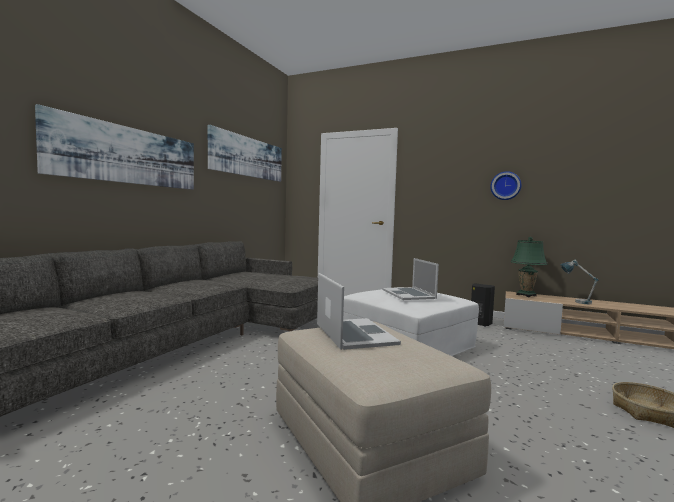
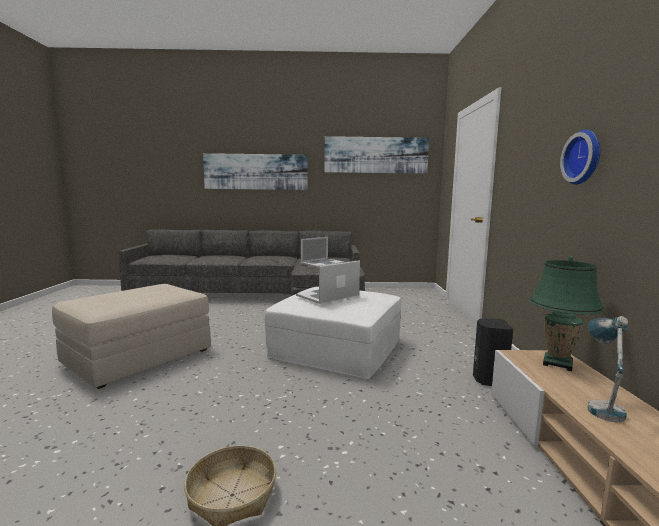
camera: 65 degrees right, 5 degrees up
laptop [317,273,401,350] -> laptop moved to [301,237,344,267]

